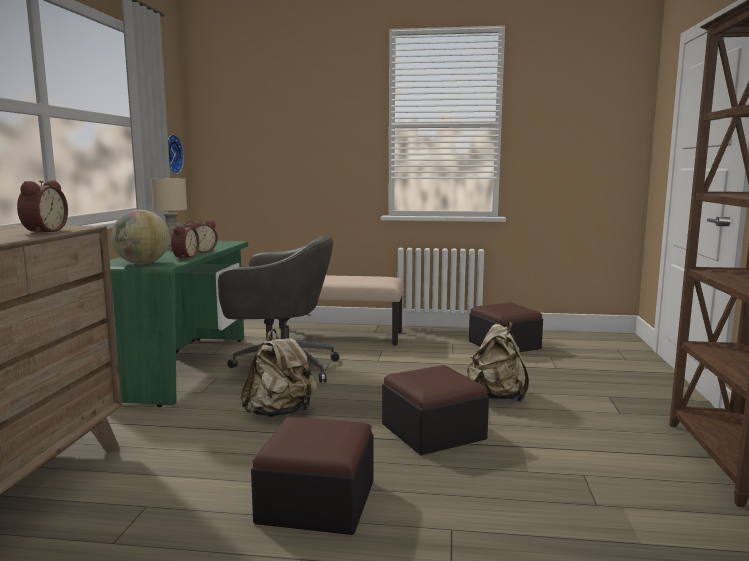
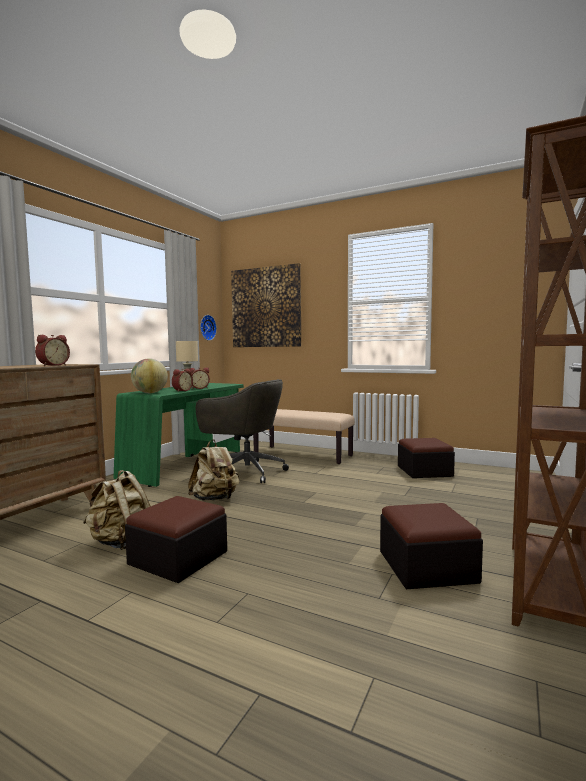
camera: 20 degrees right, 5 degrees down
ottoman [382,365,489,455] -> ottoman moved to [380,503,483,589]
beige backpack [467,322,529,402] -> beige backpack moved to [83,470,151,550]
none -> picture [231,263,301,347]

